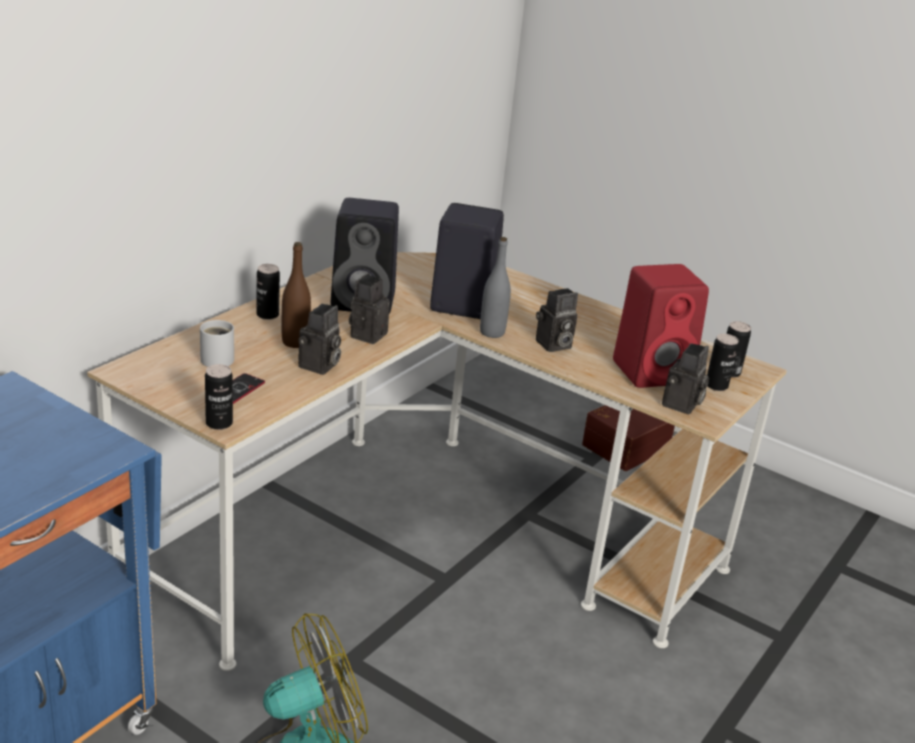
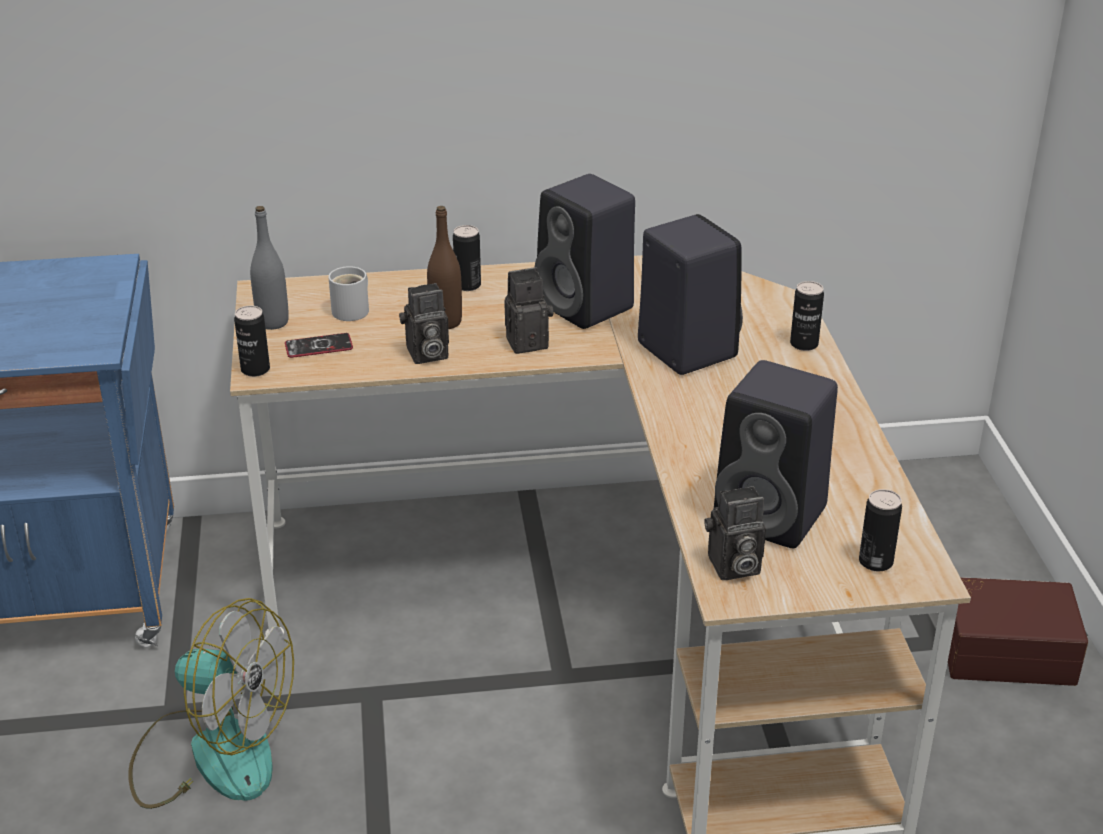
camera: 50 degrees right, 5 degrees up
grey bottle [480,237,511,338] -> grey bottle moved to [250,206,289,330]
camera [536,288,578,352] -> none
red speaker [613,264,709,388] -> black speaker [714,360,838,548]
can [707,334,739,391] -> can moved to [790,281,824,351]

